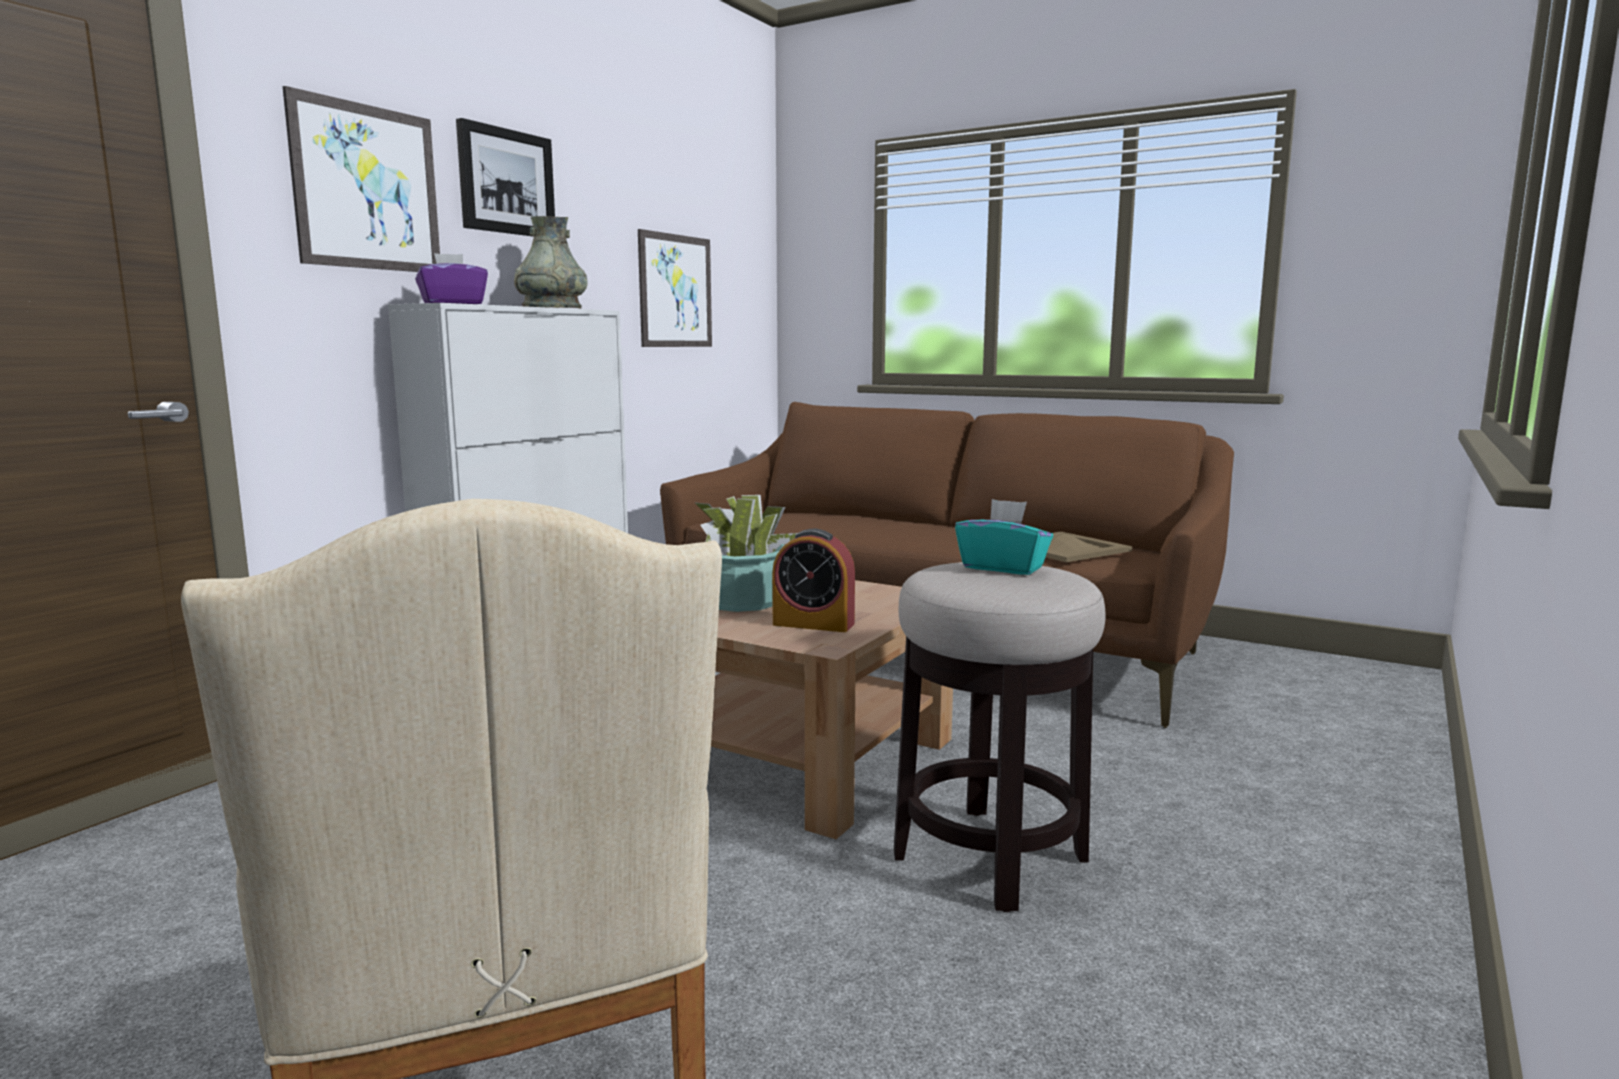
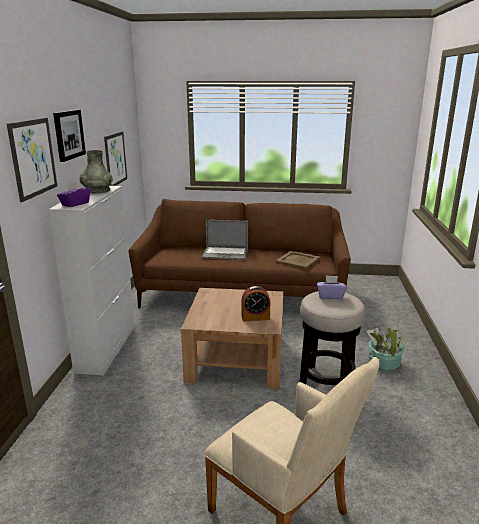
camera: 25 degrees left, 10 degrees up
potted plant [694,495,797,612] -> potted plant moved to [366,326,404,371]
turquoise tissue box [955,499,1053,575] -> purple tissue box [317,275,347,300]
none -> laptop [201,220,248,260]

